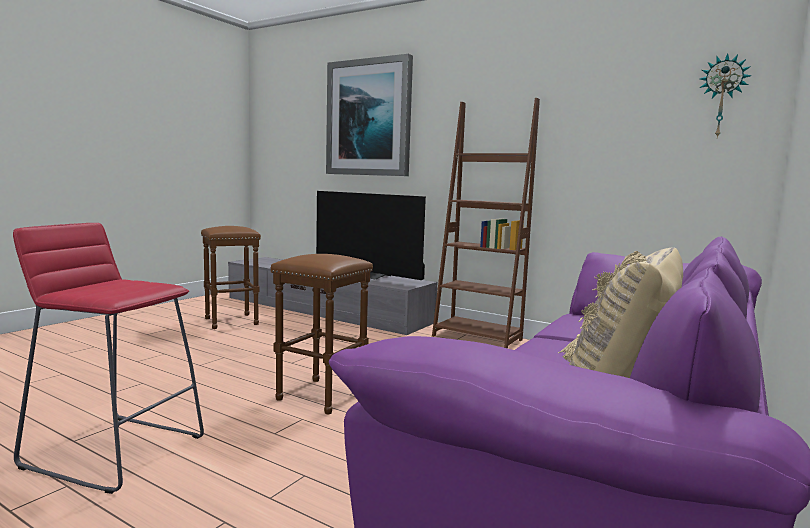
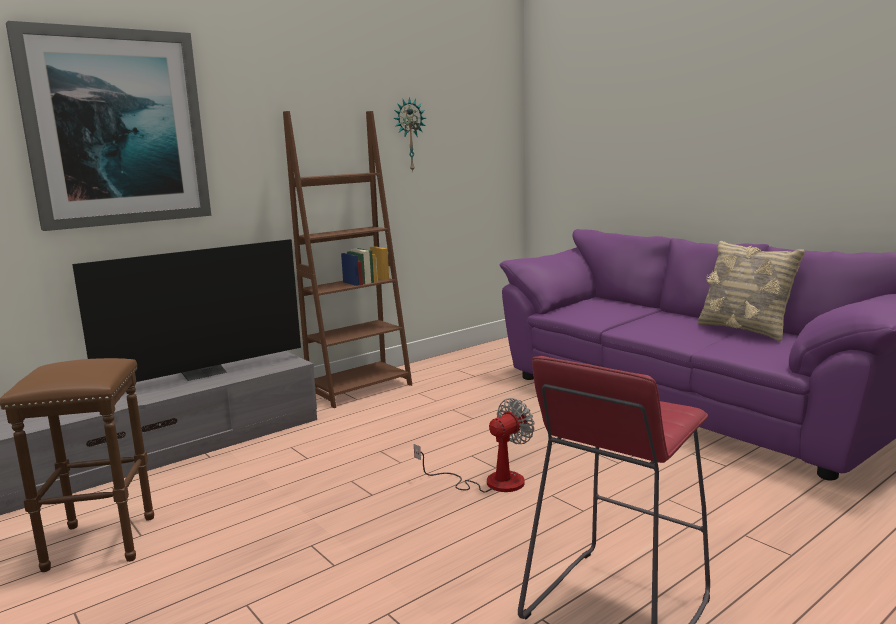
camera: 70 degrees left, 5 degrees up
brown stool [271,254,373,414] -> fan [414,398,535,493]
wall clock [700,53,752,138] -> wall clock moved to [393,97,426,172]

